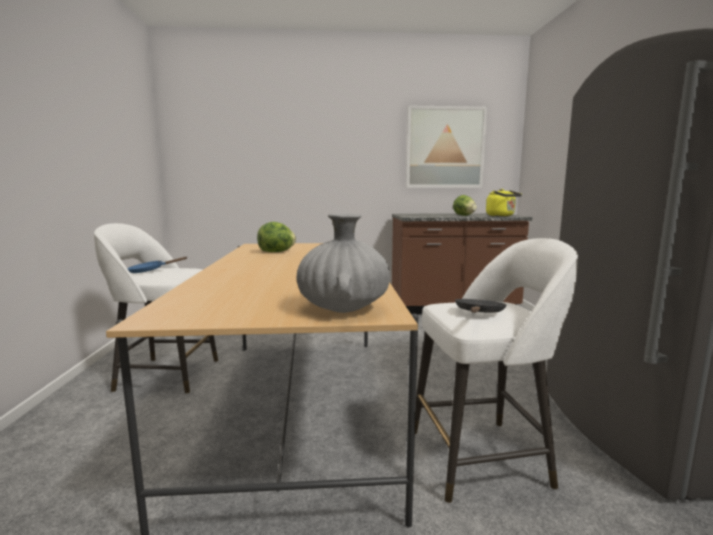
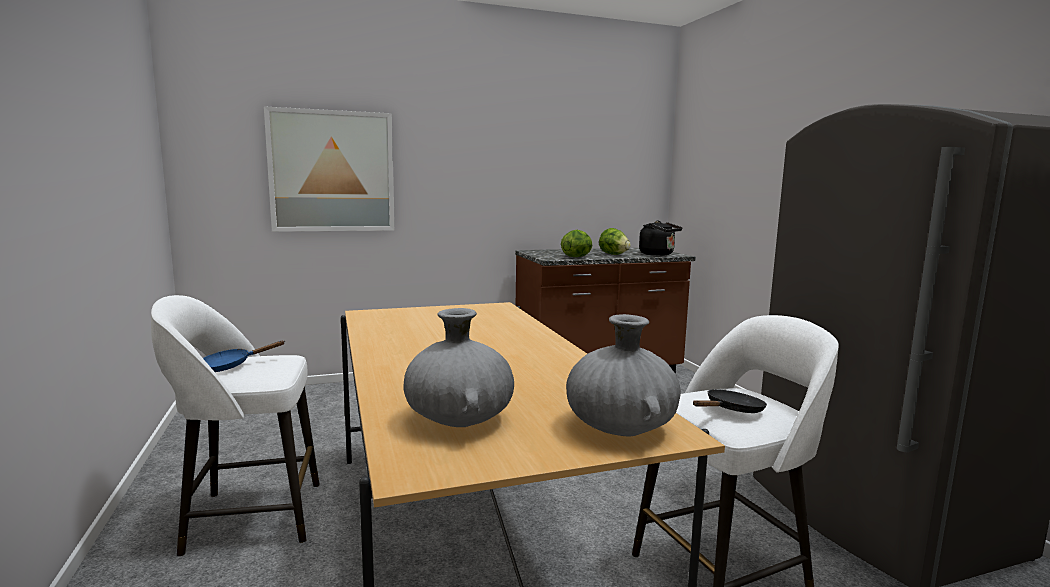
camera: 15 degrees left, 0 degrees up
lettuce [257,222,296,252] -> lettuce moved to [561,230,592,257]
picture [406,106,487,188] -> picture moved to [264,106,395,232]
black frying pan [455,299,507,313] -> black frying pan turned 45 degrees clockwise [693,389,767,413]
yellow kettle [486,189,522,216] -> black kettle [639,221,682,256]
none -> grey vase [403,308,514,427]

